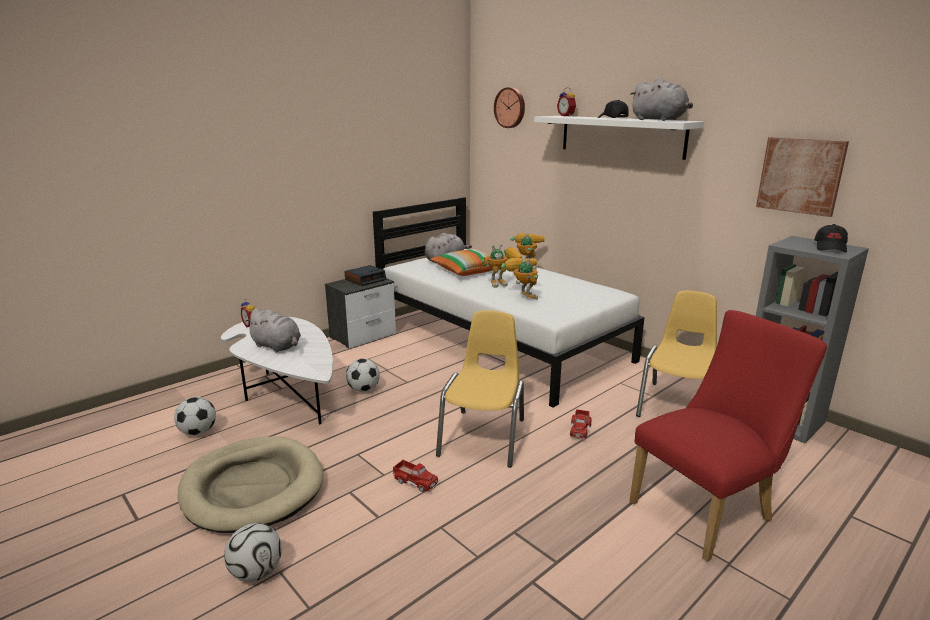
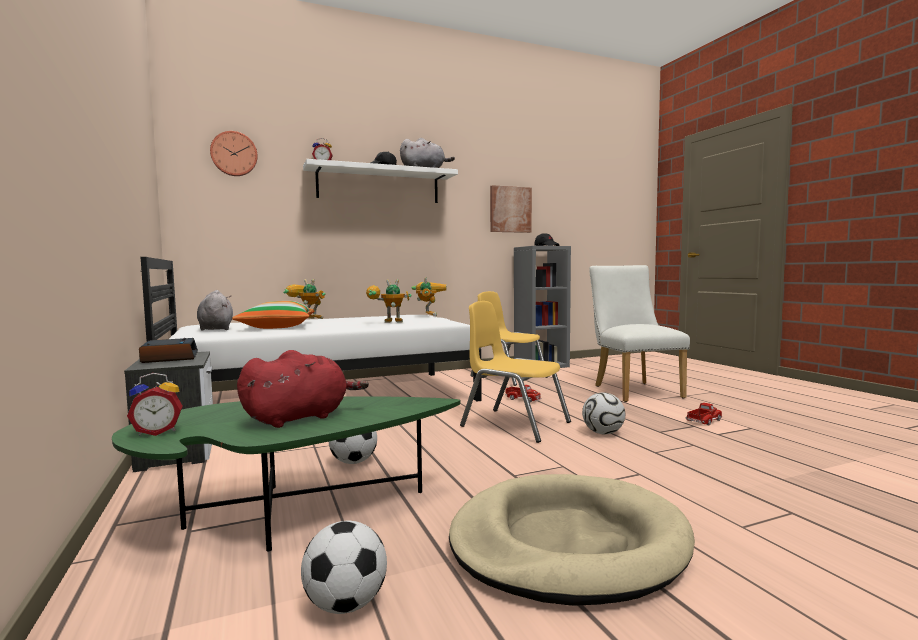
camera: 70 degrees left, 15 degrees down
white coffee table [221,317,333,424] -> green coffee table [112,396,461,552]
football [224,523,282,582] -> football moved to [582,392,625,434]
grey plush toy [245,308,301,353] -> red plush toy [237,350,369,428]
toy truck [393,460,439,492] -> toy truck moved to [686,403,722,425]
toy robot [482,244,522,288] -> toy robot moved to [412,277,446,316]
red chair [629,310,827,562] -> white chair [589,265,690,402]

